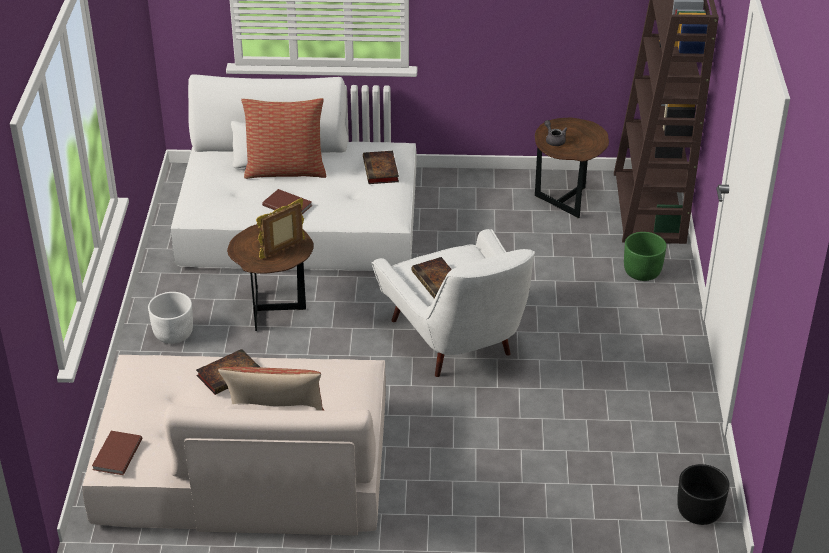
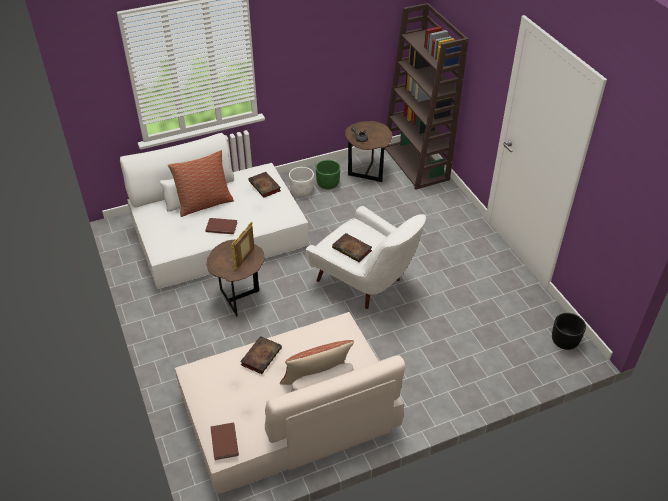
camera: 25 degrees left, 5 degrees up
white planter [148,292,193,344] -> white planter moved to [289,167,314,197]
green planter [624,232,667,281] -> green planter moved to [316,160,340,189]

